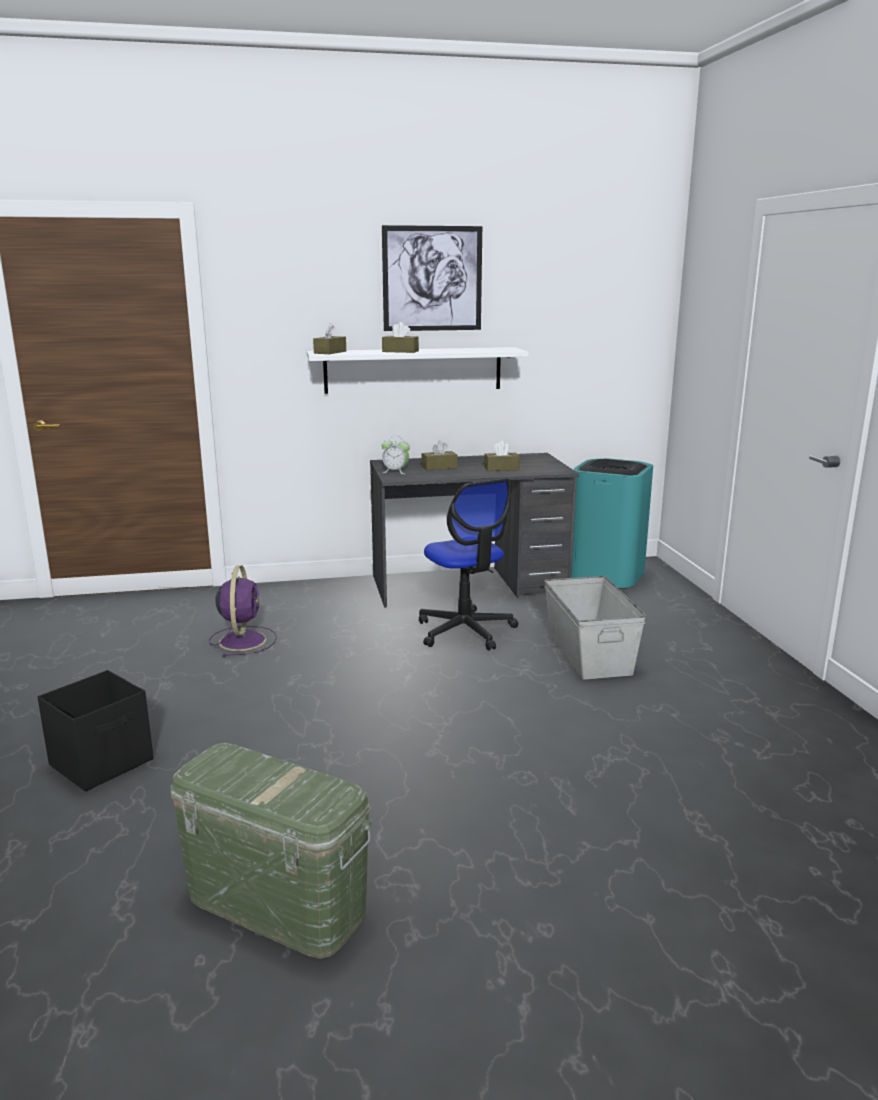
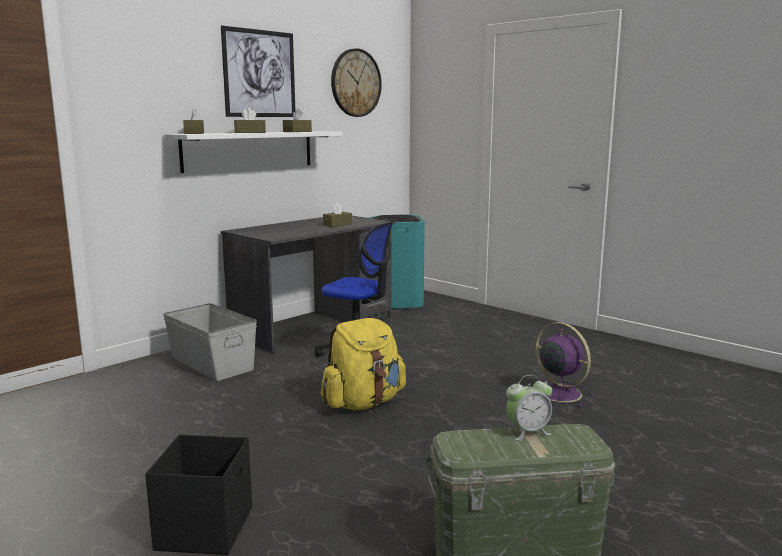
camera: 35 degrees left, 5 degrees down
purple fan [209,565,277,657] -> purple fan moved to [528,322,593,408]
alarm clock [382,437,410,474] -> alarm clock moved to [506,375,552,440]
brown tissue box [422,440,458,471] -> brown tissue box moved to [283,108,312,132]
grey storage box [544,576,646,680] -> grey storage box moved to [163,303,257,381]
none -> yellow backpack [321,318,406,410]
none -> wall clock [331,48,382,117]

